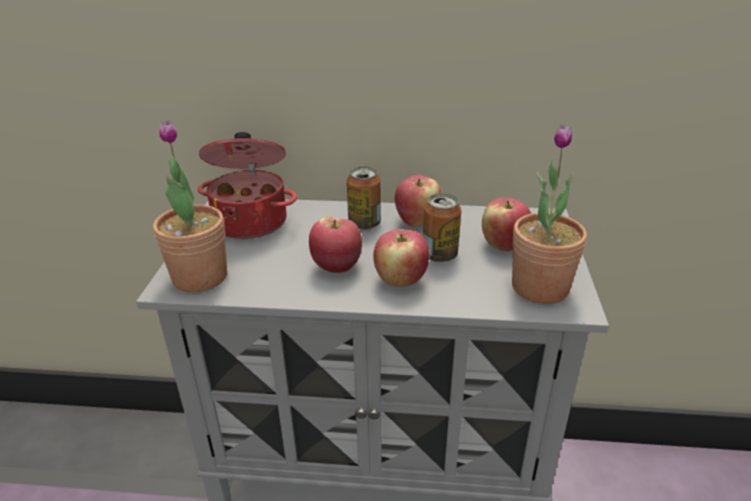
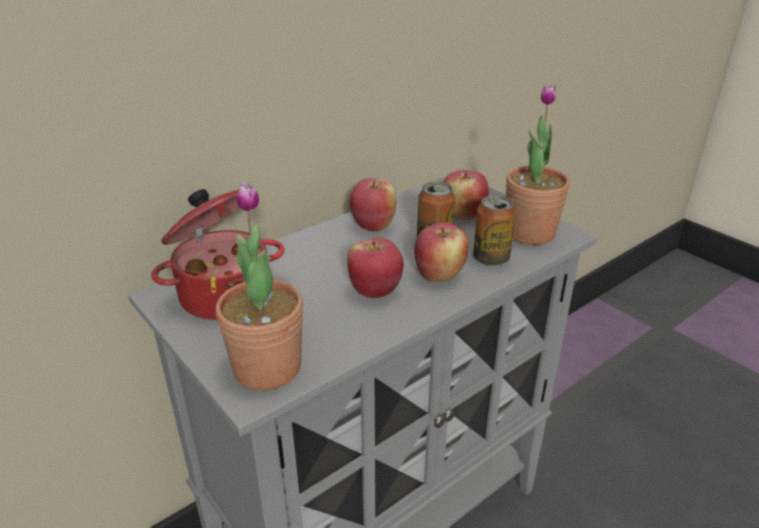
camera: 45 degrees left, 0 degrees up
can [347,167,381,230] -> can moved to [473,195,516,266]

